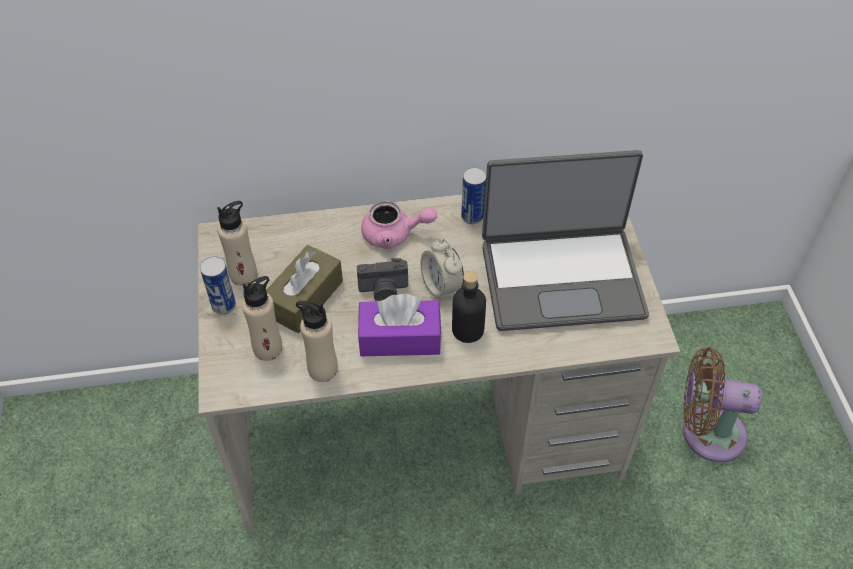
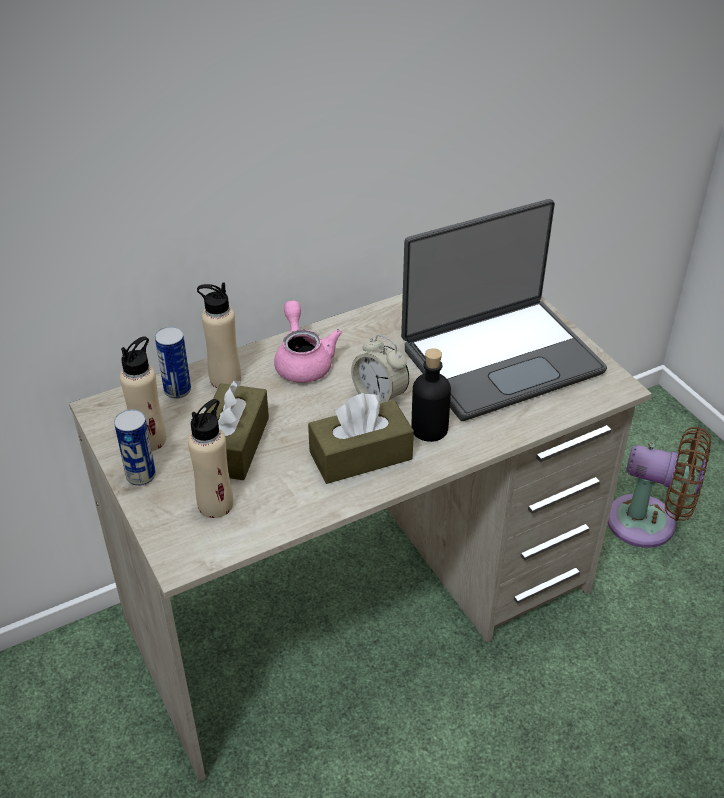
camera: 20 degrees left, 10 degrees down
beige bottle [296,301,338,382] -> beige bottle moved to [197,283,241,388]
camera [357,258,408,302] -> none
purple tissue box [358,294,442,356] -> brown tissue box [308,393,414,484]
pink teapot [361,201,437,249] -> pink teapot turned 90 degrees counterclockwise [274,301,342,383]
can [461,167,486,224] -> can moved to [155,327,191,399]
brown fan [683,347,762,462] -> brown fan turned 150 degrees counterclockwise [608,427,711,548]

